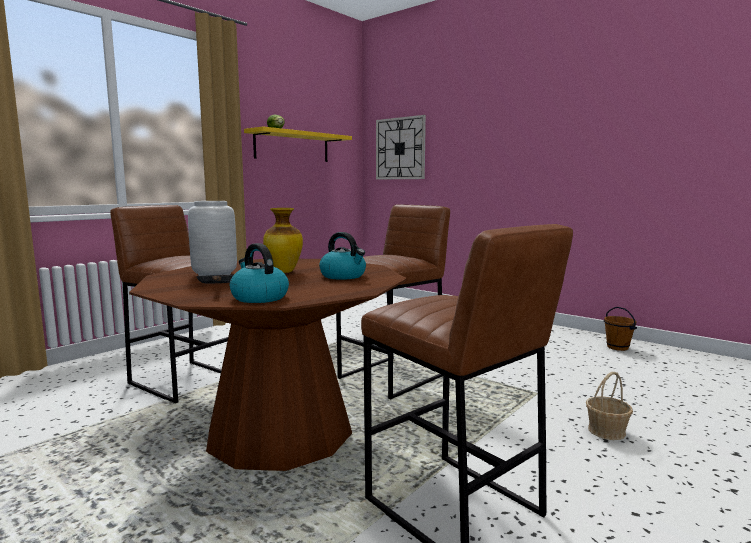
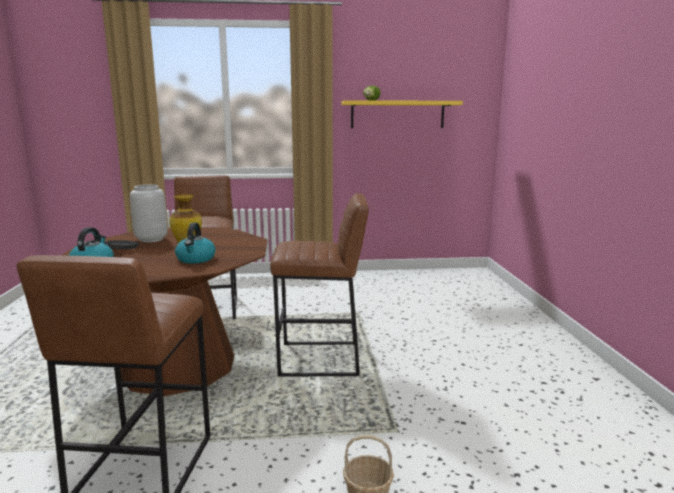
camera: 45 degrees right, 5 degrees up
wall clock [376,115,426,180] -> none
brown bucket [604,307,637,351] -> none

